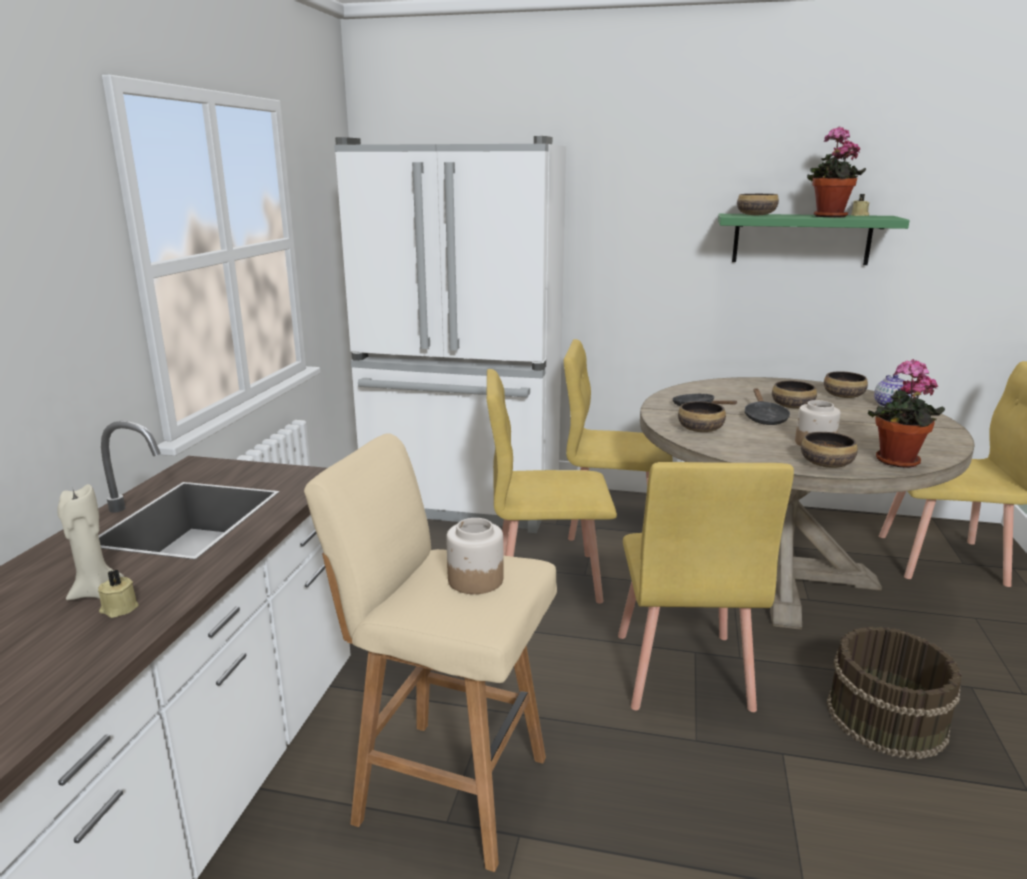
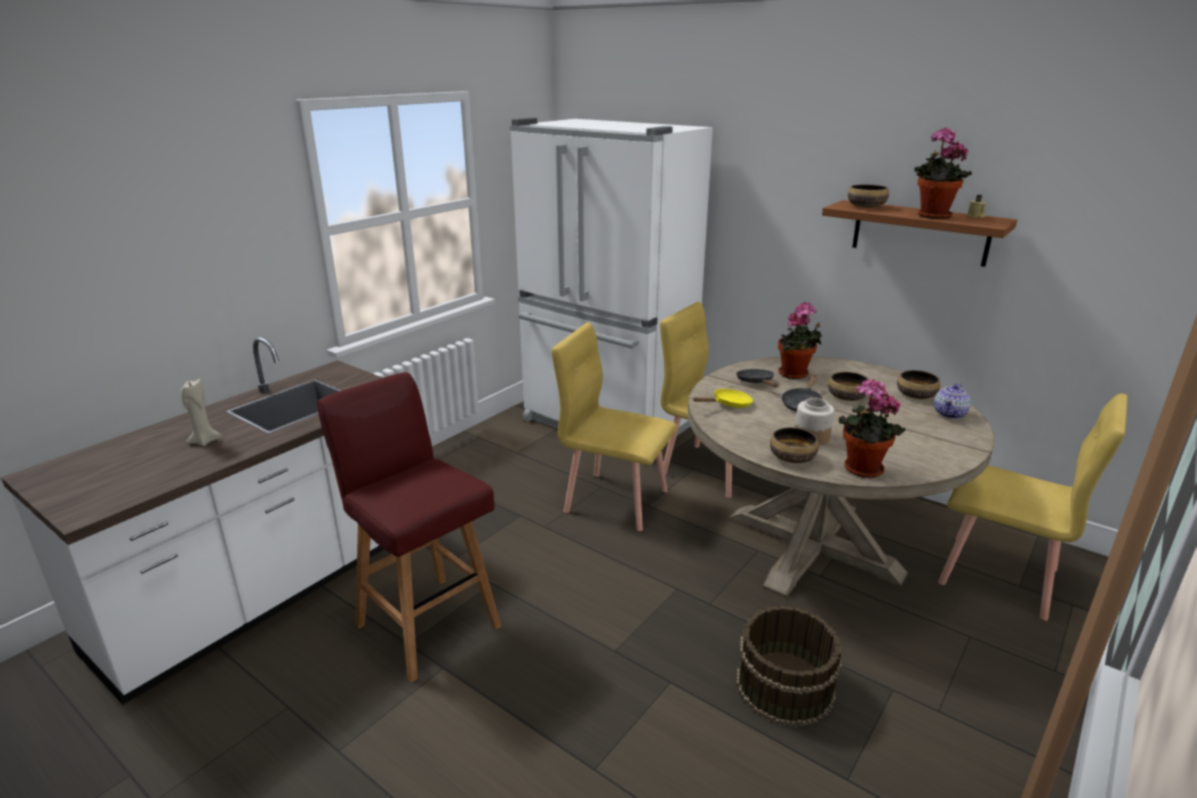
camera: 25 degrees right, 5 degrees up
beige candle [98,570,139,618] -> none
beige stool [304,433,557,872] -> red stool [316,372,501,683]
jar [446,518,504,594] -> none
yellow chair [618,462,794,712] -> none
bowl [678,401,726,432] -> yellow frying pan [693,389,753,408]
green shelf [718,214,910,265] -> brown shelf [822,200,1017,267]
none -> potted plant [778,302,822,379]

